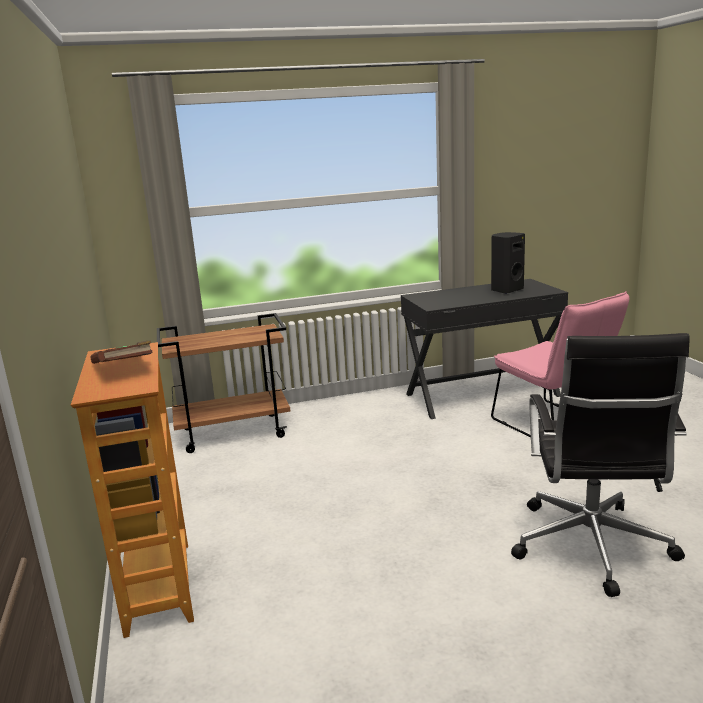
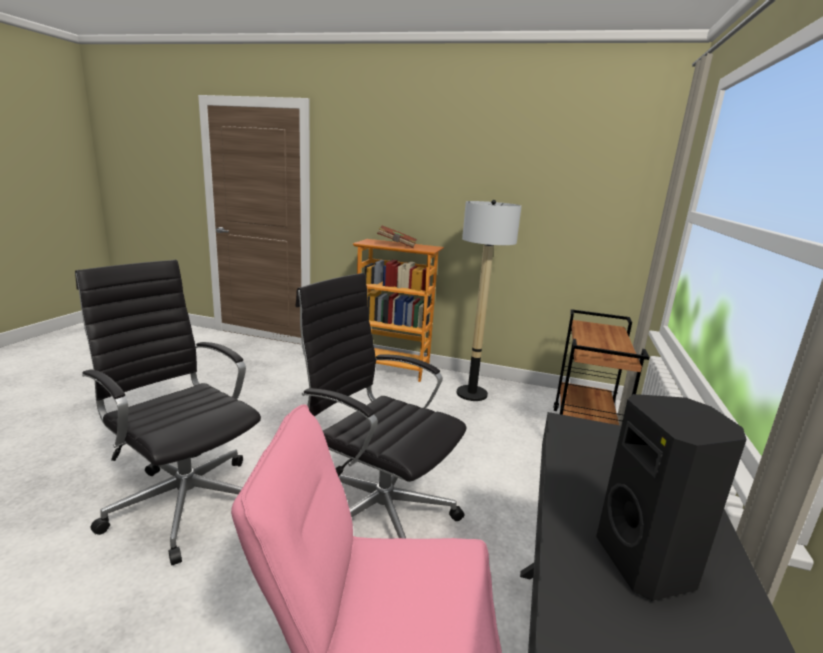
camera: 120 degrees right, 0 degrees up
none -> black office chair [296,273,466,538]
none -> floor lamp [456,200,522,401]

